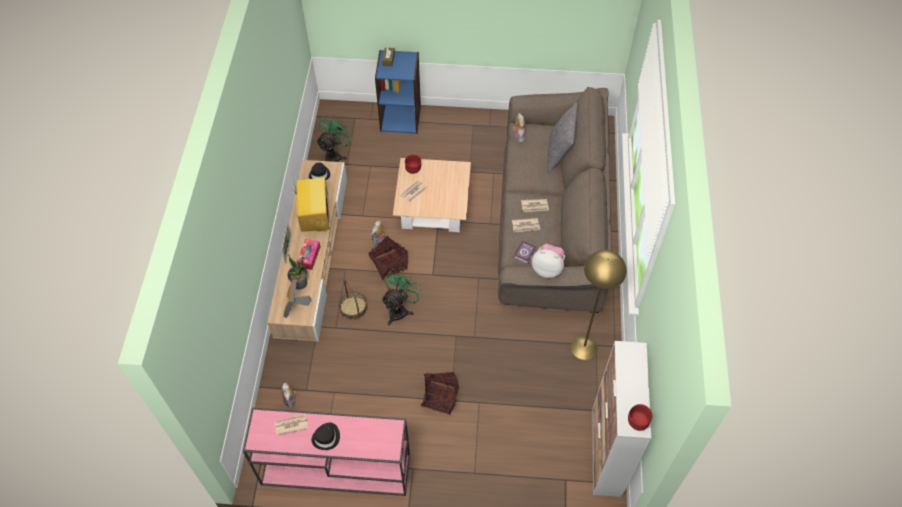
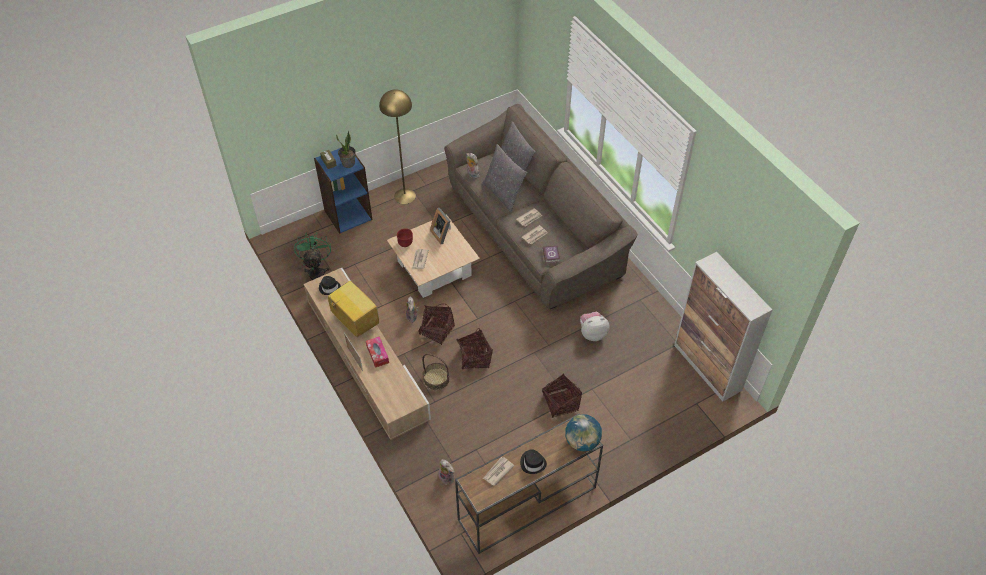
camera: 35 degrees left, 5 degrees down
pink console table [243,408,410,496] -> brown console table [455,414,603,554]
picture frame [283,280,312,318] -> picture frame moved to [430,208,451,244]
potted plant [287,254,308,290] -> potted plant moved to [336,130,356,168]
green fan [381,269,423,325] -> basket [457,328,493,369]
plush toy [532,244,565,278] -> plush toy moved to [580,312,610,341]
yellow floor lamp [571,250,626,360] -> yellow floor lamp moved to [379,89,416,204]
red bowl [628,404,653,431] -> none
none -> grey pillow [482,144,527,213]
none -> globe [565,414,602,452]

